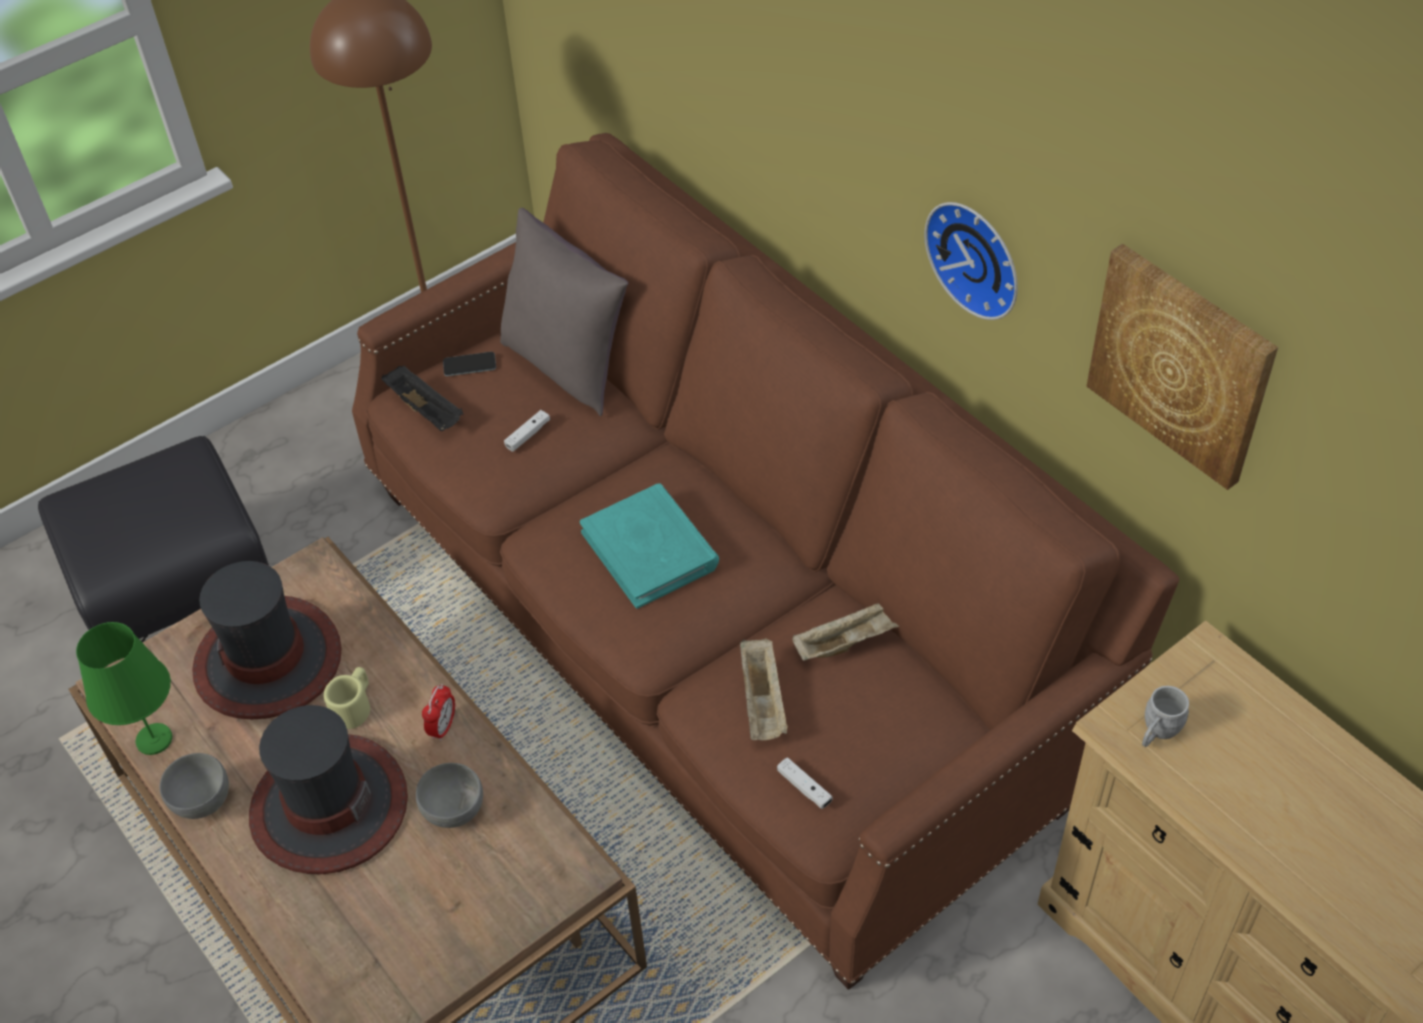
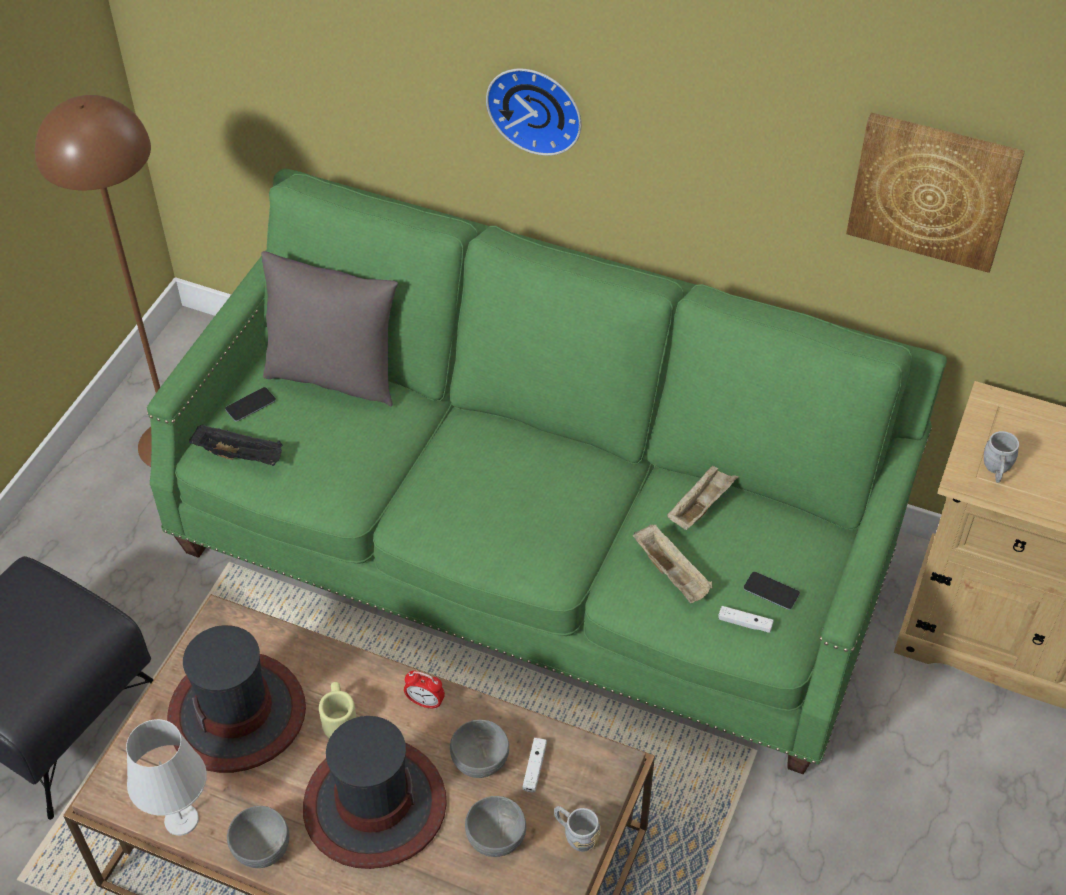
camera: 30 degrees left, 0 degrees up
green table lamp [76,622,172,755] -> white table lamp [126,719,207,836]
brown sofa [352,133,1179,990] -> green sofa [147,169,947,774]
alarm clock [422,684,455,741] -> alarm clock turned 120 degrees clockwise [404,671,445,710]
white game controller [504,410,550,452] -> white game controller moved to [523,738,547,793]
turquoise book [580,483,719,609] -> none
wall clock [924,202,1018,320] -> wall clock moved to [486,68,582,156]
none -> grey bowl [465,796,526,857]
none -> grey mug [554,806,601,852]
none -> phone [744,572,800,610]

